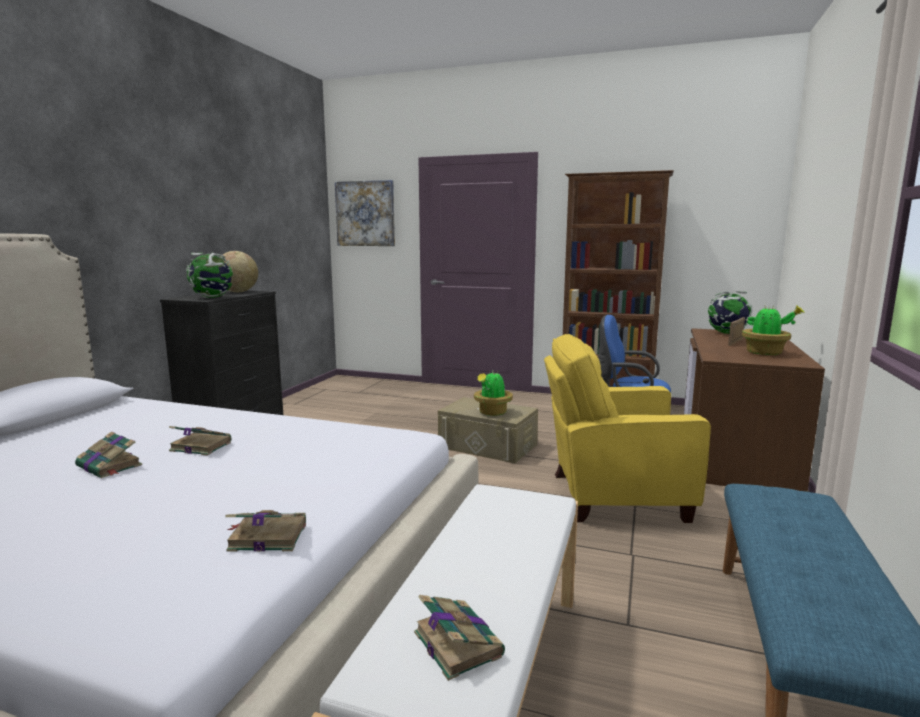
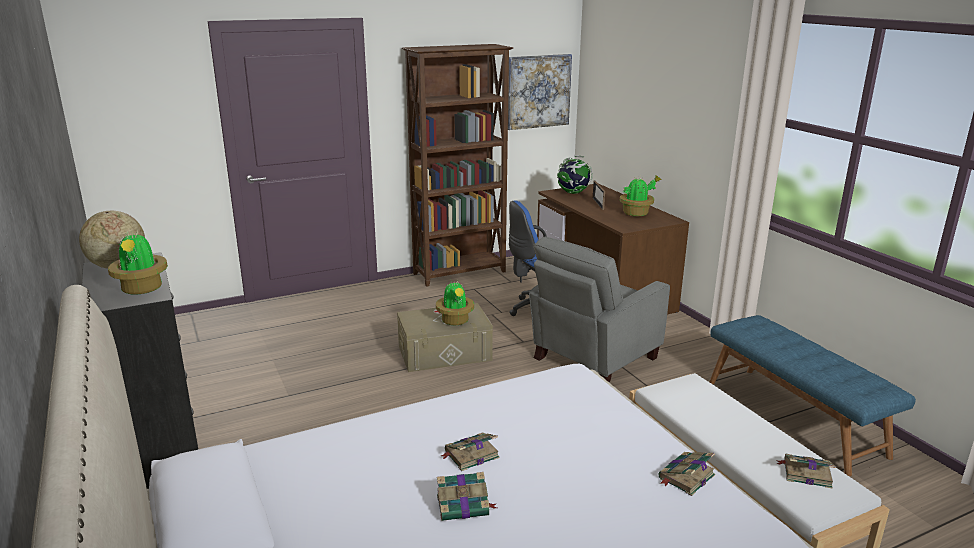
camera: 45 degrees left, 10 degrees up
globe [186,253,233,298] -> potted plant [108,230,168,295]
picture [335,180,395,246] -> picture moved to [508,54,572,130]
yellow armchair [544,334,711,523] -> grey armchair [529,237,670,383]

